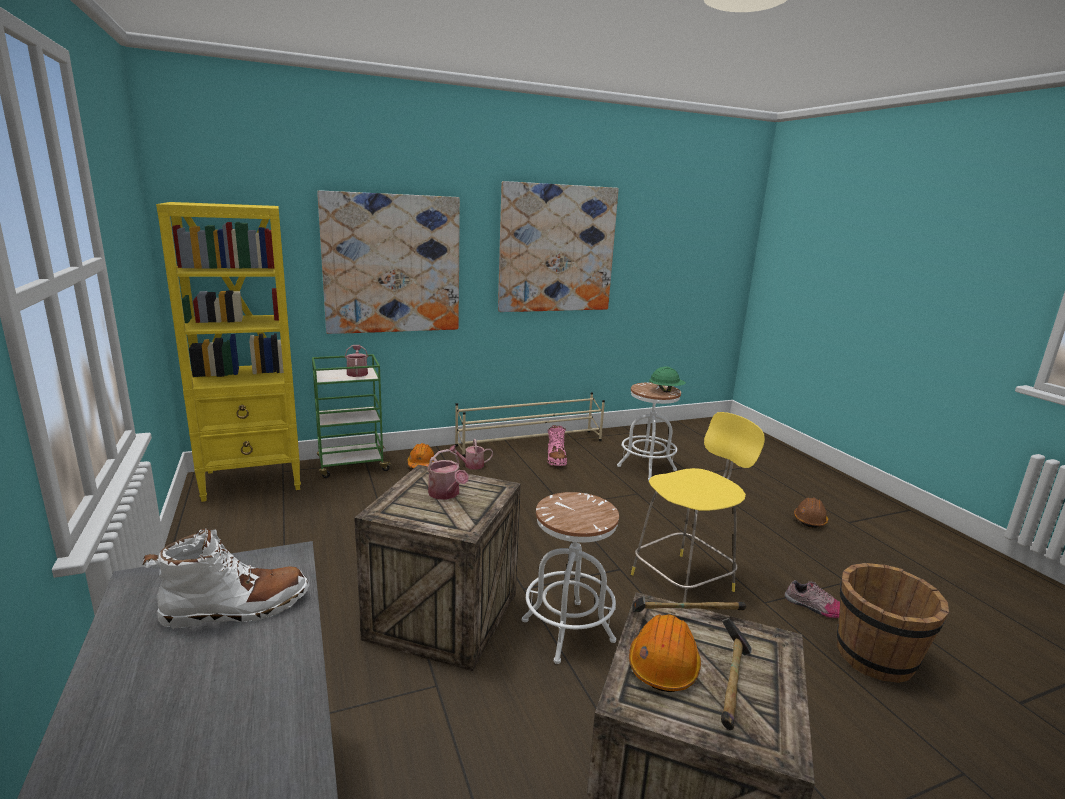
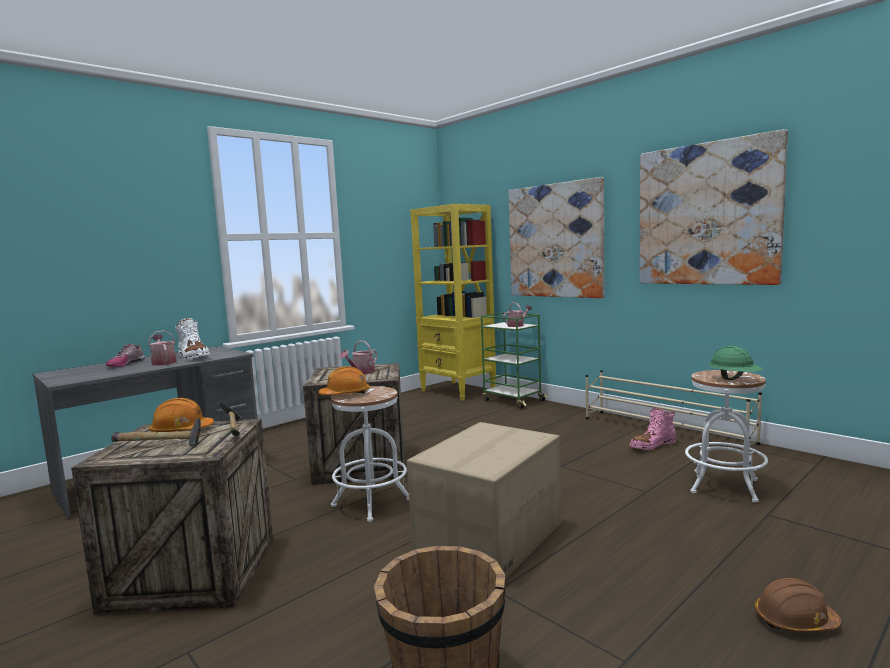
camera: 70 degrees right, 10 degrees down
orange hard hat [408,443,436,468] -> orange hard hat moved to [319,366,370,395]
watering can [449,439,493,470] -> watering can moved to [148,330,177,366]
yellow stool [631,412,765,603] -> cardboard box [407,422,561,579]
shoe [785,580,840,618] -> shoe moved to [106,344,145,367]

